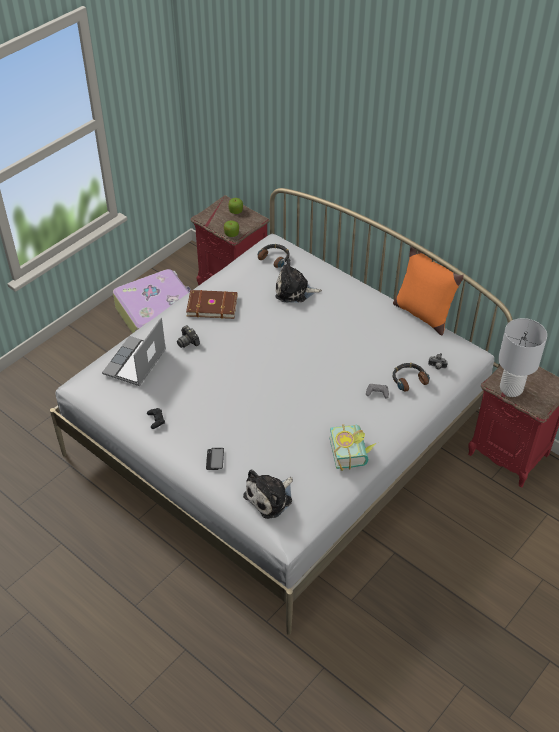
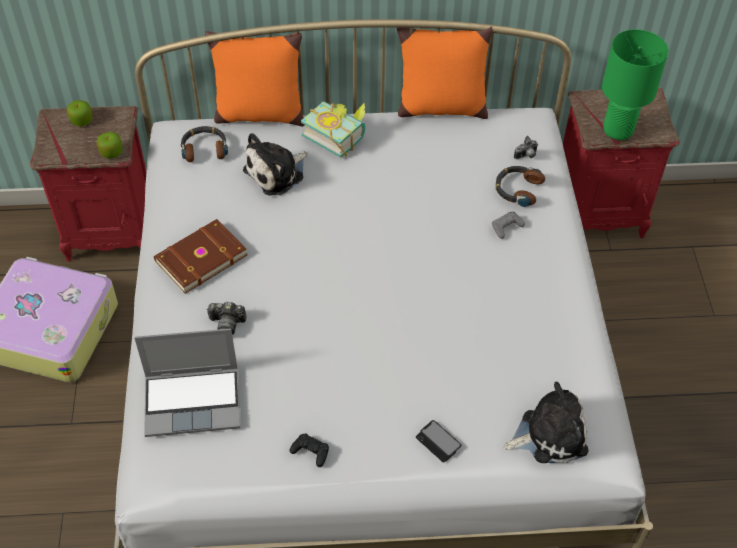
camera: 45 degrees left, 5 degrees up
laptop [102,318,166,386] -> laptop turned 75 degrees counterclockwise [134,328,240,437]
plush toy [243,469,293,519] -> plush toy turned 105 degrees counterclockwise [504,382,589,463]
book [329,424,377,471] -> book moved to [301,102,366,158]
grey table lamp [498,318,547,397] -> green table lamp [602,29,669,140]
none -> orange pillow [205,31,305,126]

